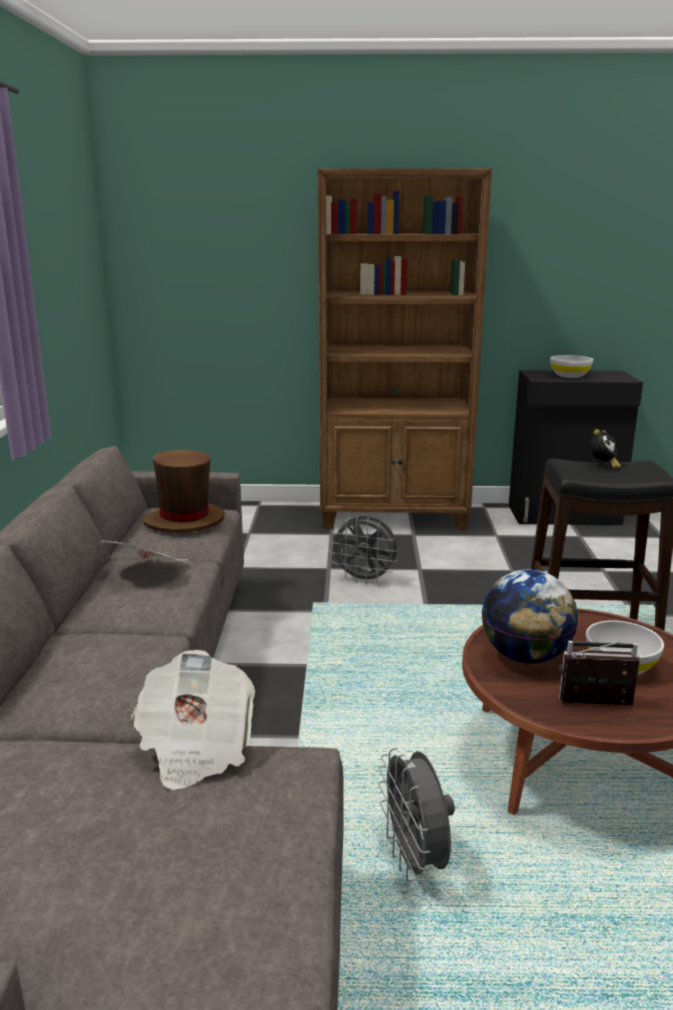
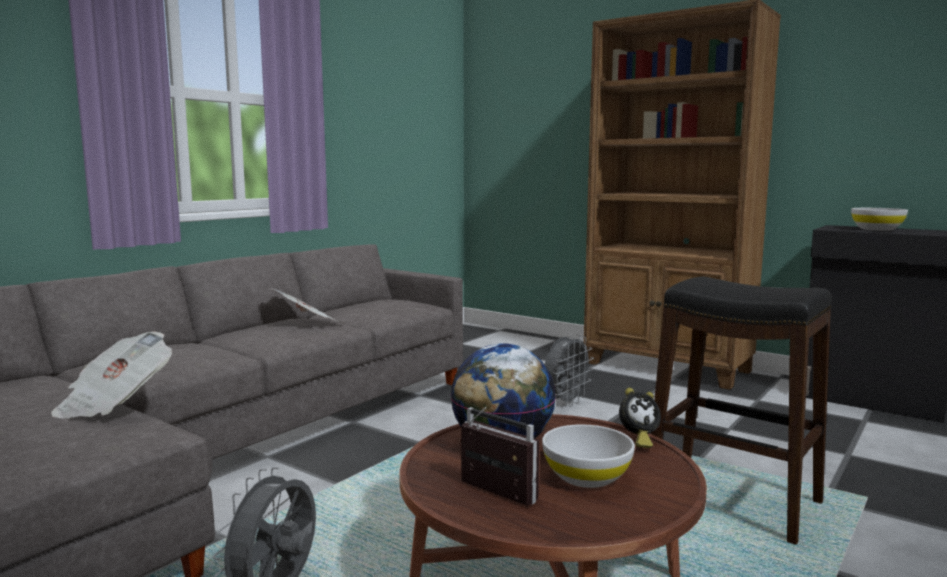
camera: 35 degrees right, 10 degrees down
brown hat [144,450,225,533] -> none
grey fan [329,516,398,584] -> grey fan turned 105 degrees counterclockwise [545,334,594,406]
alarm clock [590,429,621,469] -> alarm clock moved to [619,388,661,448]

